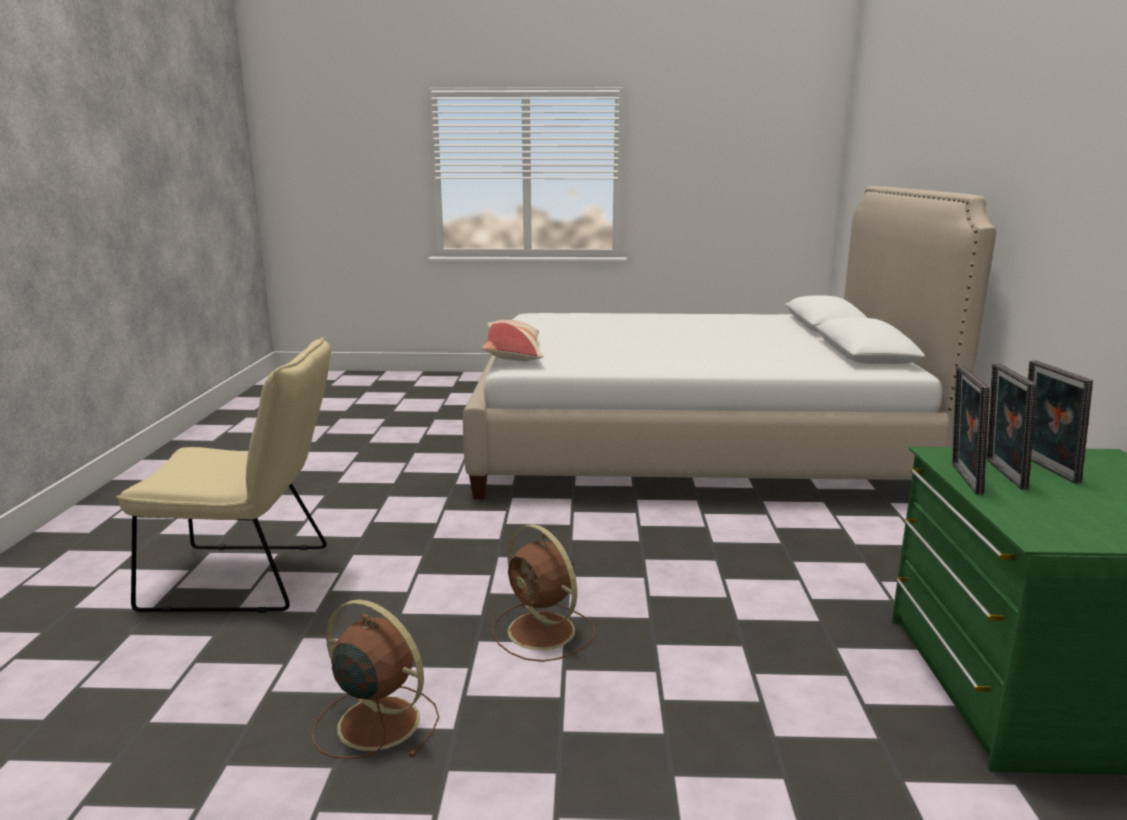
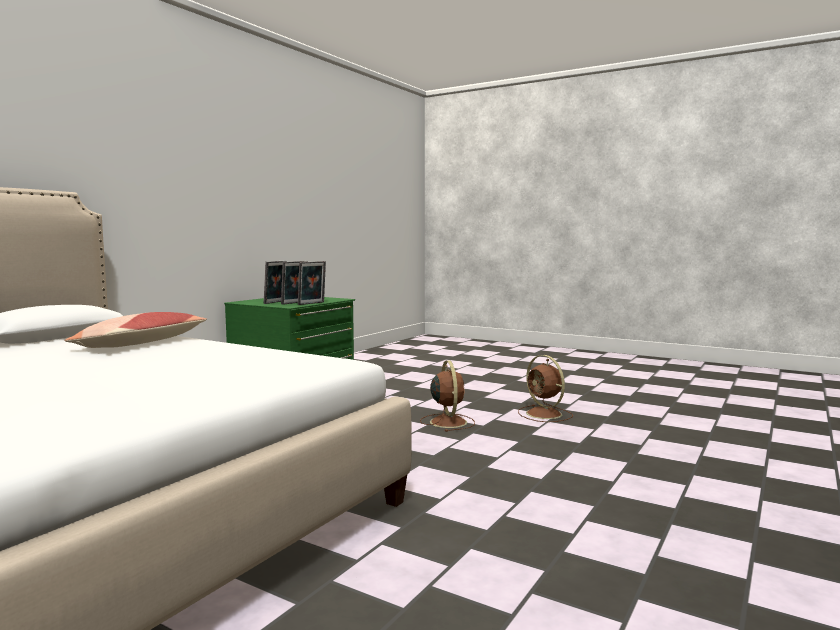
camera: 150 degrees left, 10 degrees down
beige chair [116,337,331,613] -> none
pillow [482,320,543,362] -> pillow moved to [65,312,207,348]

